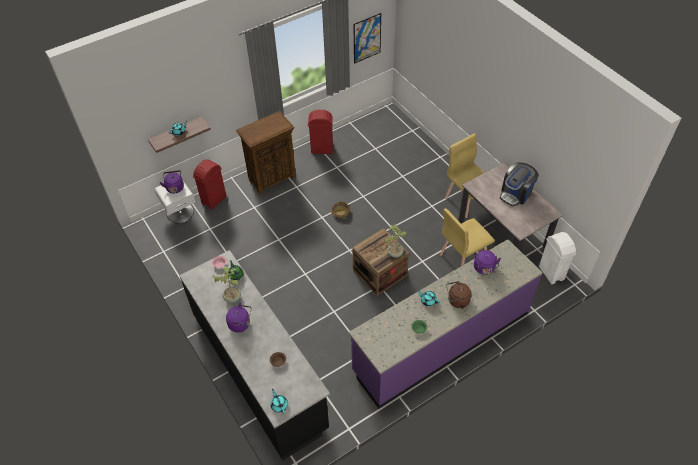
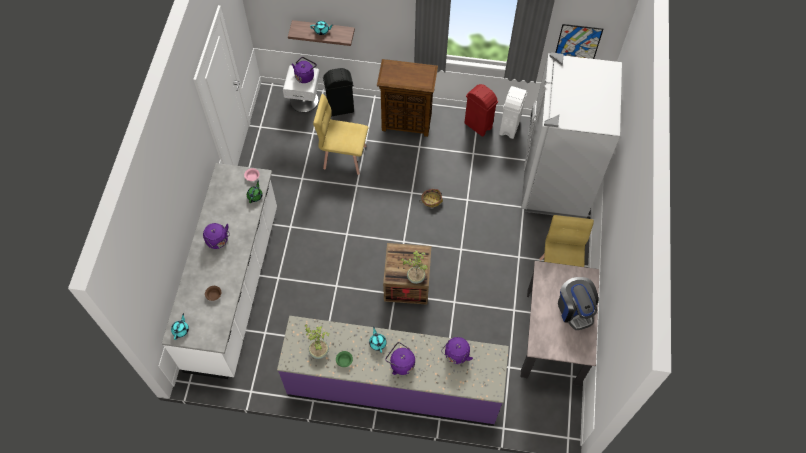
camera: 40 degrees right, 10 degrees up
black counter [179,250,330,460] -> white counter [162,163,277,379]
red trash can [193,159,226,210] -> black trash can [323,68,354,116]
potted plant [212,266,241,303] -> potted plant moved to [305,325,329,359]
yellow chair [440,208,495,266] -> yellow chair moved to [313,94,368,175]
brown kettle [446,281,472,309] -> purple kettle [385,342,415,375]
coffee machine [500,162,539,206] -> coffee machine turned 105 degrees counterclockwise [558,277,599,330]
white trash can [539,232,576,284] -> white trash can moved to [499,86,527,139]
none -> white fridge [521,52,622,219]

